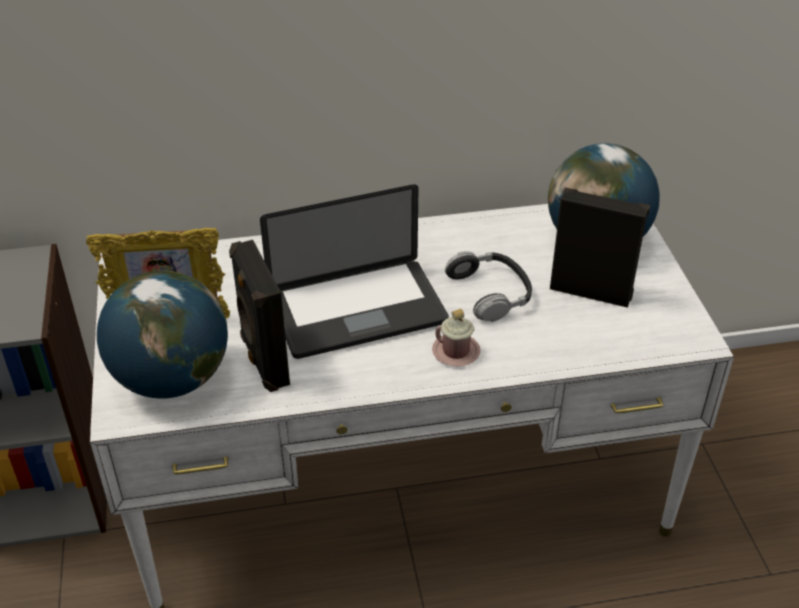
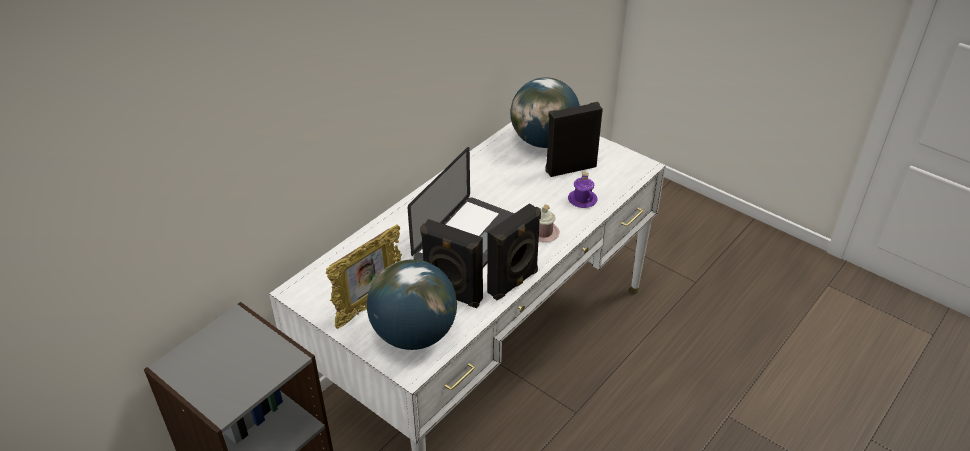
camera: 40 degrees left, 0 degrees up
headphones [445,251,532,322] -> none
none -> black speaker [487,203,541,300]
none -> purple mug [568,172,598,208]

